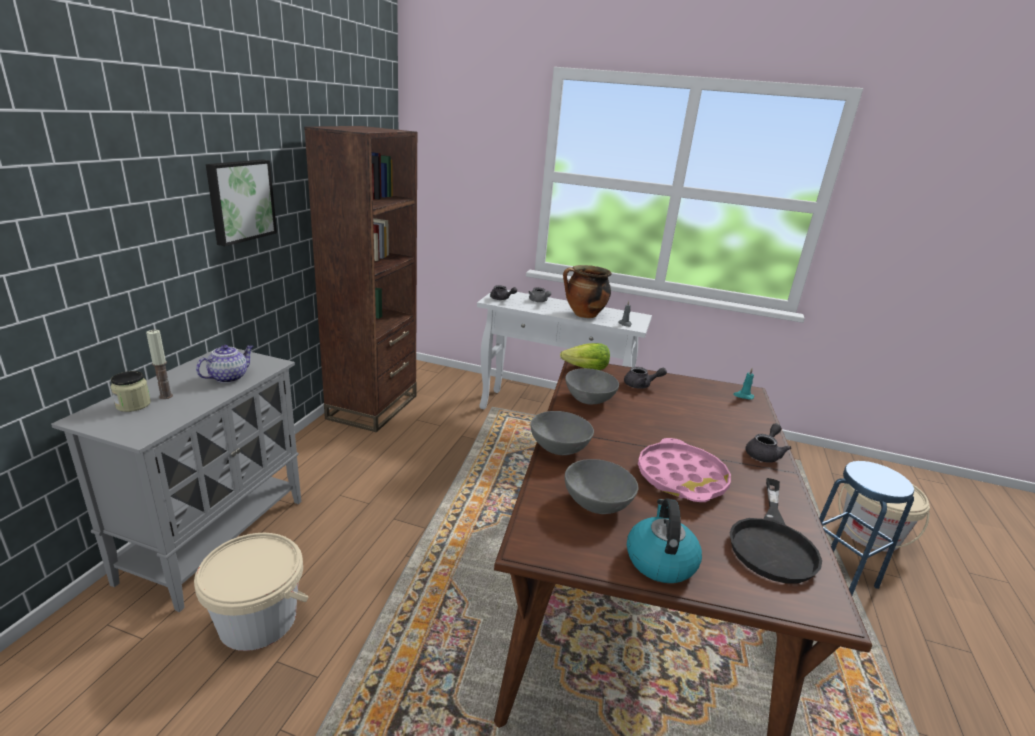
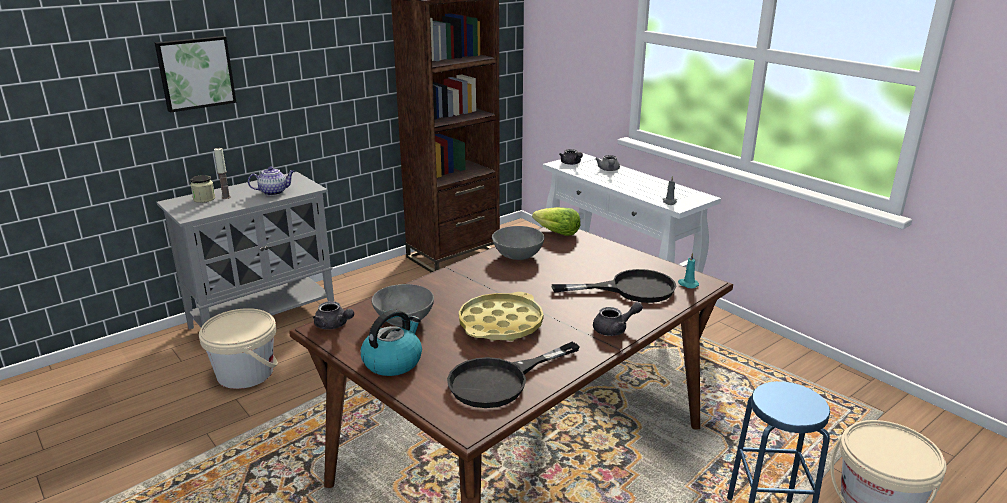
camera: 35 degrees right, 0 degrees up
picture [206,160,277,246] -> picture moved to [155,36,237,113]
grey bowl [531,411,594,455] -> none
cooking pot [563,265,611,318] -> none
grey teapot [624,367,667,389] -> grey teapot moved to [313,301,354,330]
pink tray [638,438,731,502] -> yellow tray [459,292,543,341]
none -> black frying pan [552,269,676,303]

